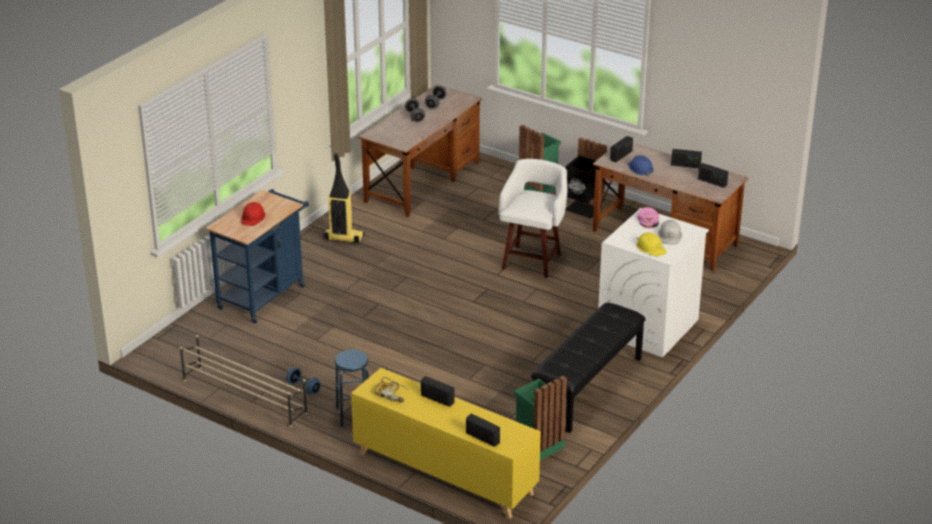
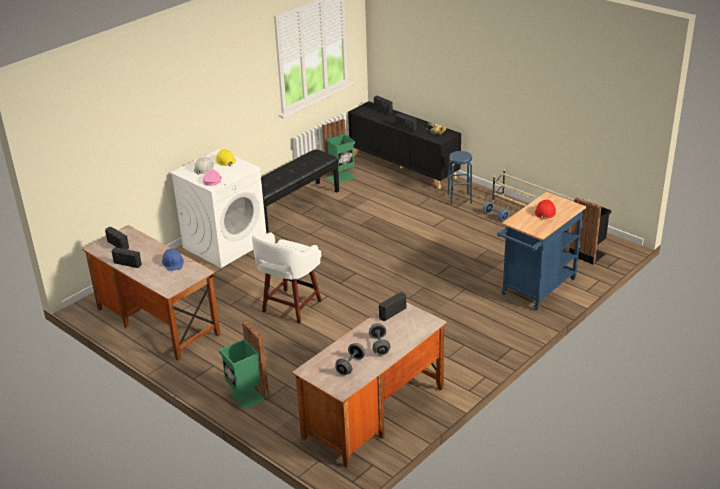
camera: 170 degrees left, 0 degrees up
vacuum cleaner [323,153,365,244] -> none
yellow cabinet [351,368,541,519] -> black cabinet [348,101,461,189]
black trash can [565,137,607,219] -> black trash can moved to [569,197,611,264]
radio [610,136,633,162] -> radio moved to [379,292,406,321]

